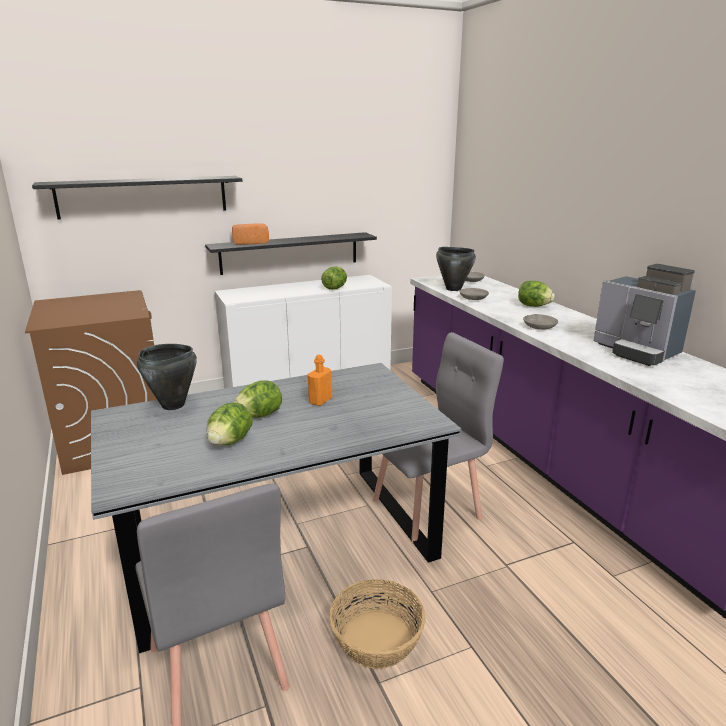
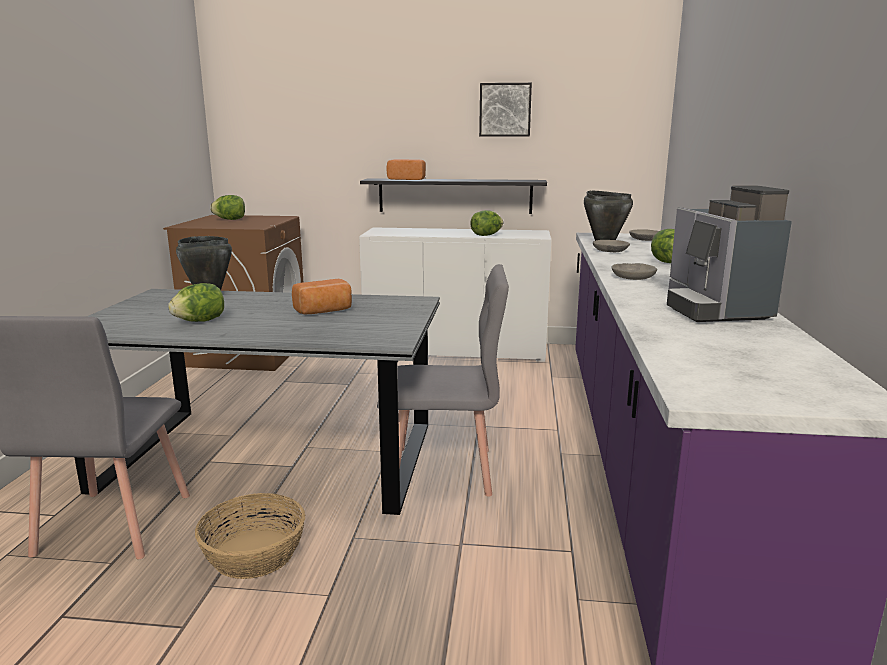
camera: 30 degrees right, 5 degrees down
black shelf [32,176,242,219] -> none
lettuce [234,380,282,418] -> lettuce moved to [210,195,245,220]
orange bottle [308,355,332,406] -> bread [292,279,352,315]
none -> picture [479,83,532,137]

